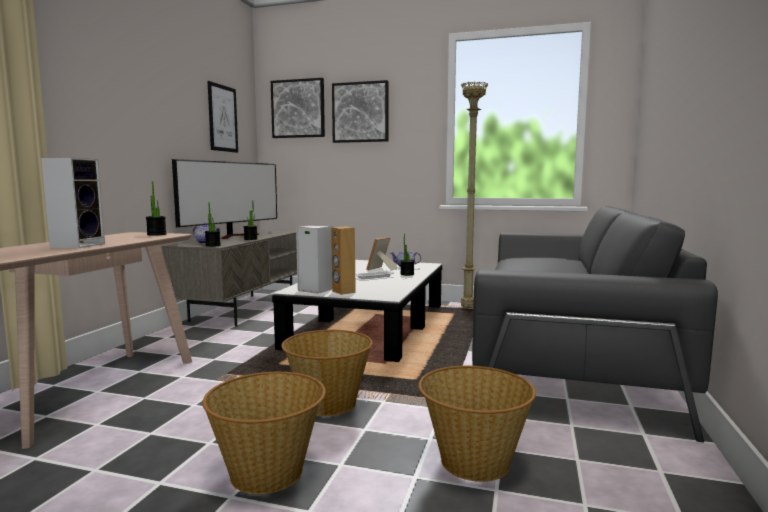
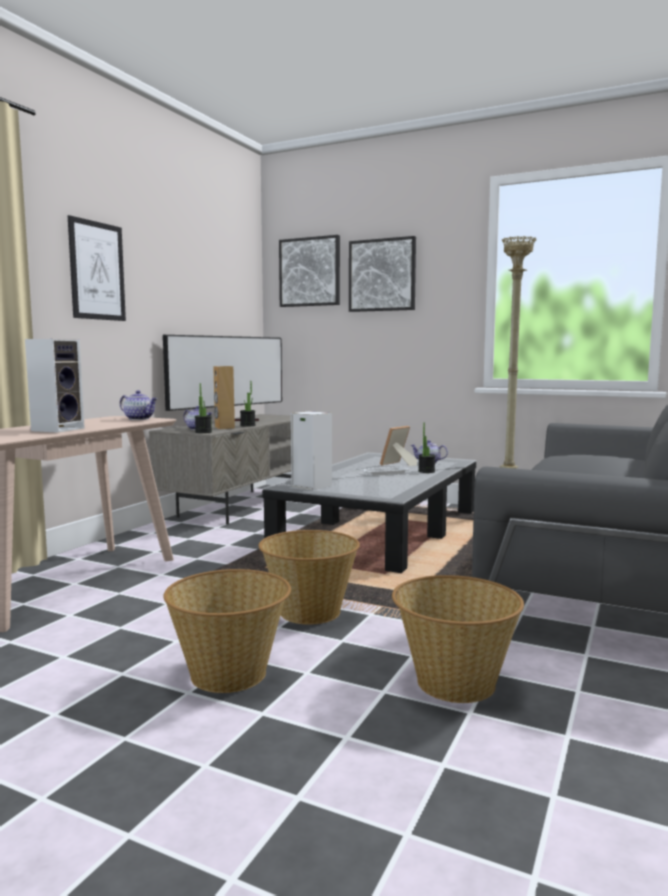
camera: 10 degrees right, 0 degrees up
potted plant [146,181,167,236] -> teapot [120,390,158,420]
picture [208,81,238,153] -> picture moved to [68,215,126,321]
brown speaker [331,227,356,295] -> brown speaker moved to [213,366,235,429]

